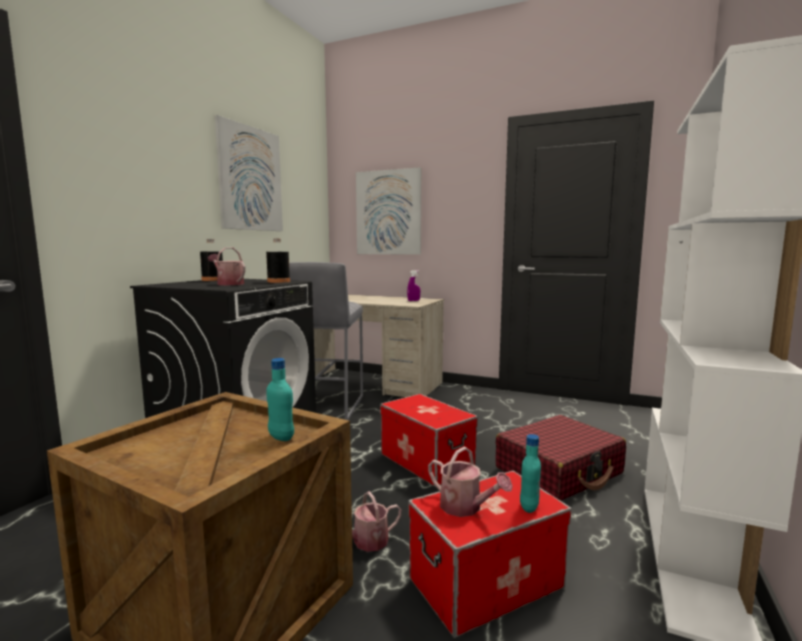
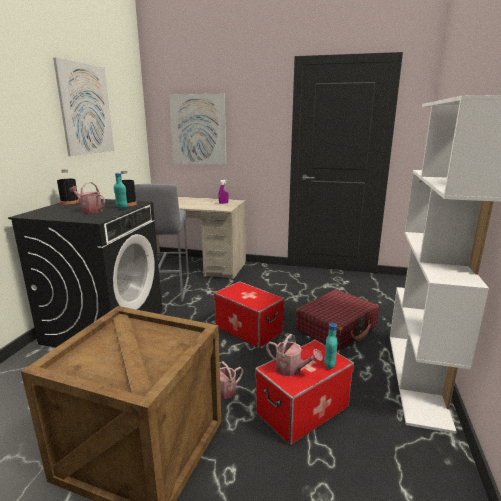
camera: 10 degrees left, 10 degrees up
turquoise bottle [266,358,294,441] -> turquoise bottle moved to [114,173,128,209]

